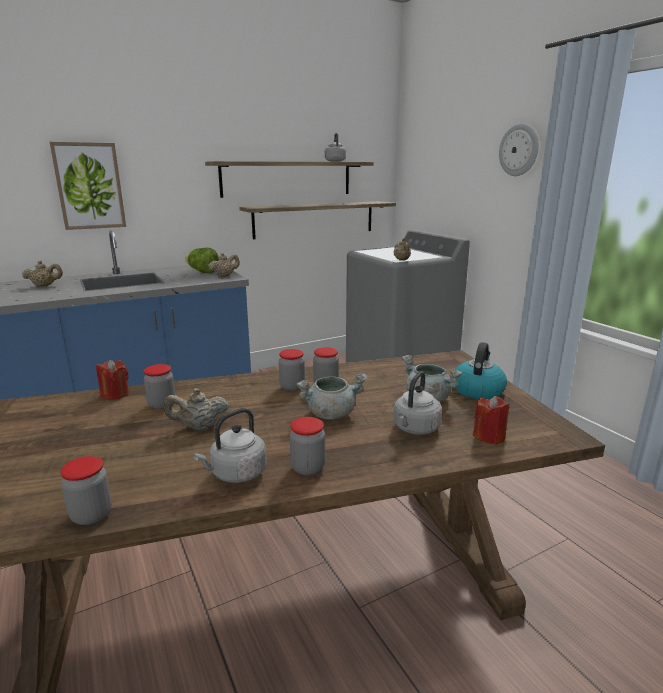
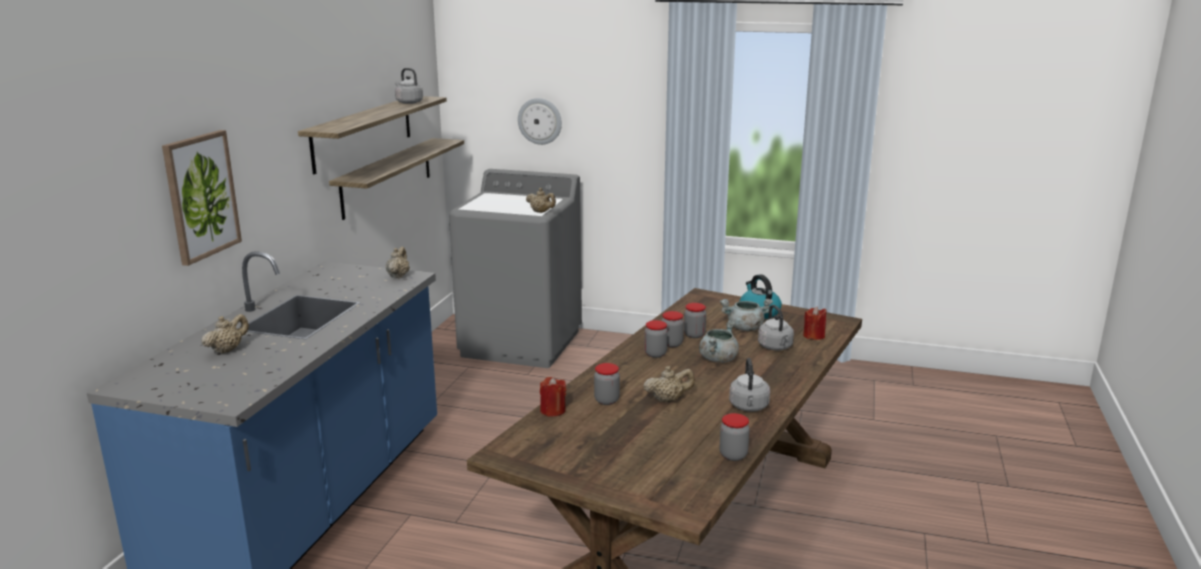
camera: 45 degrees left, 0 degrees up
beige teapot [164,388,229,431] -> beige teapot turned 135 degrees counterclockwise [643,366,695,402]
lettuce [185,247,219,273] -> none
jar [290,417,325,476] -> jar moved to [684,303,706,338]
wall clock [499,124,539,176] -> wall clock moved to [518,98,562,145]

